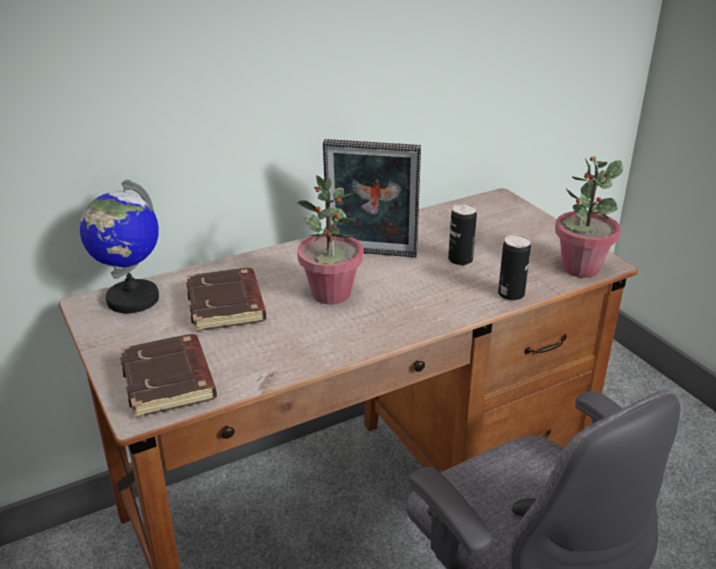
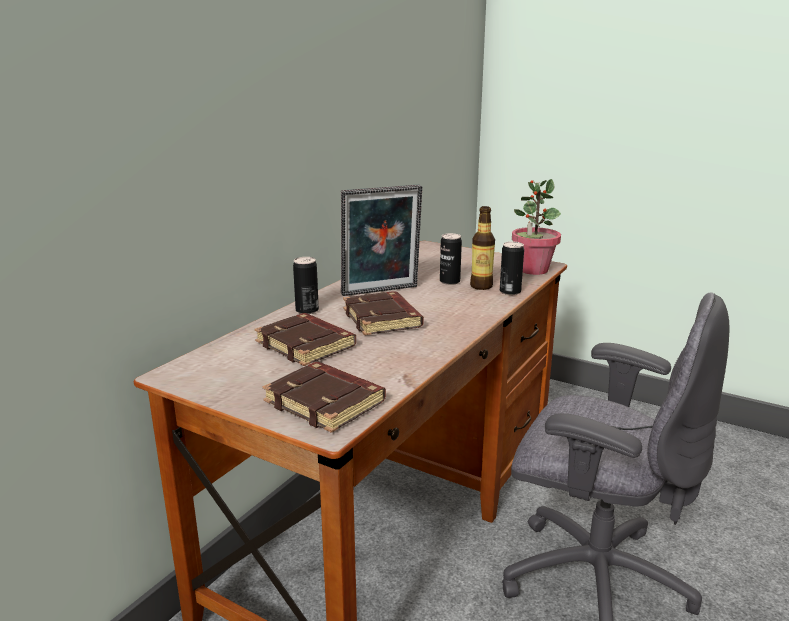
camera: 30 degrees left, 10 degrees down
globe [80,180,159,313] -> none
potted plant [297,175,363,304] -> brown book [343,291,424,335]
none -> can [293,257,319,314]
none -> bottle [470,206,495,290]

